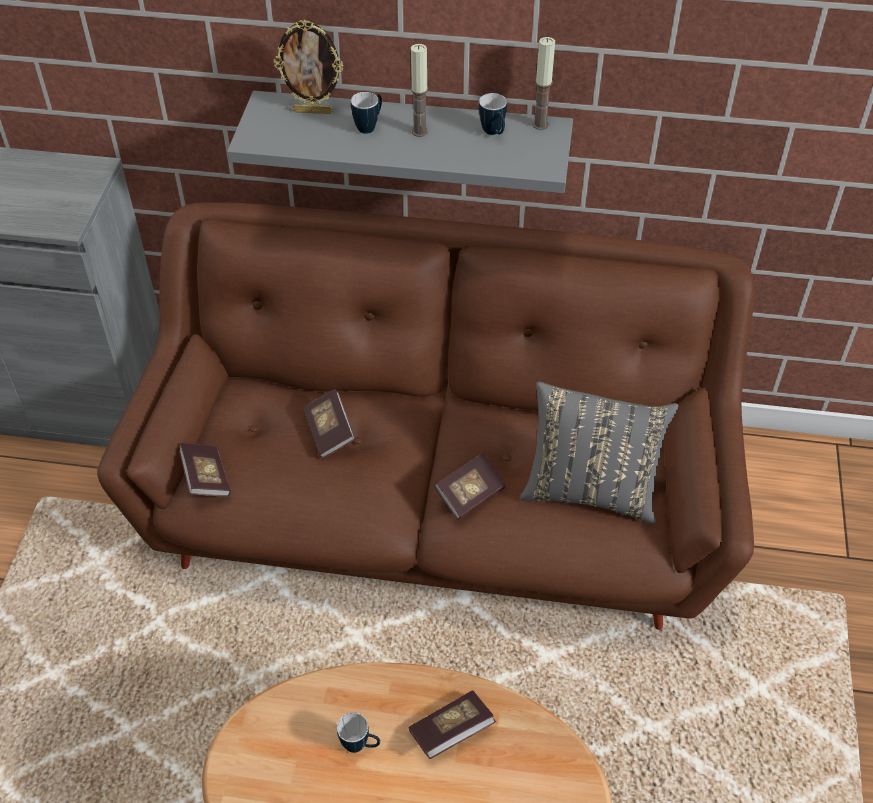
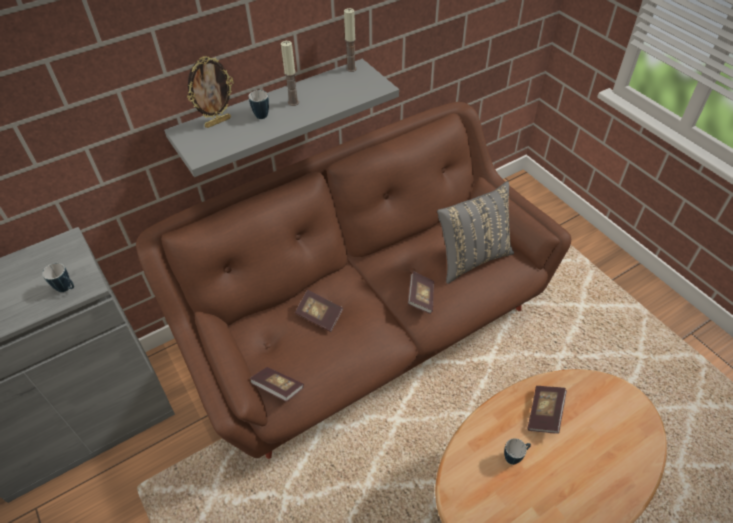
camera: 40 degrees left, 0 degrees up
mug [479,93,507,135] -> mug moved to [42,263,74,292]

